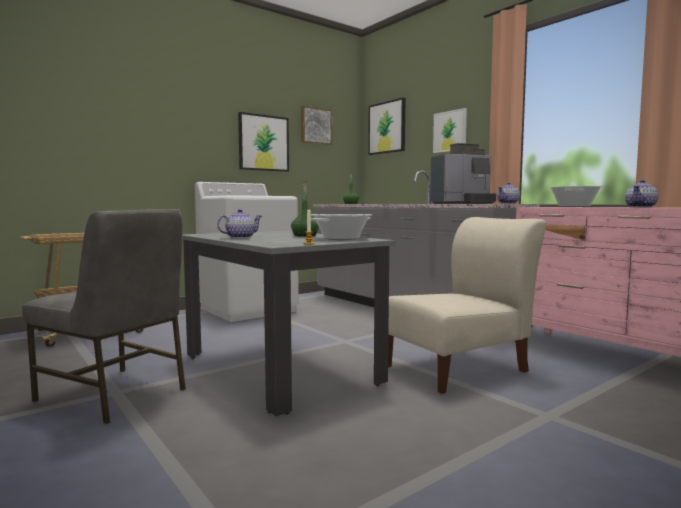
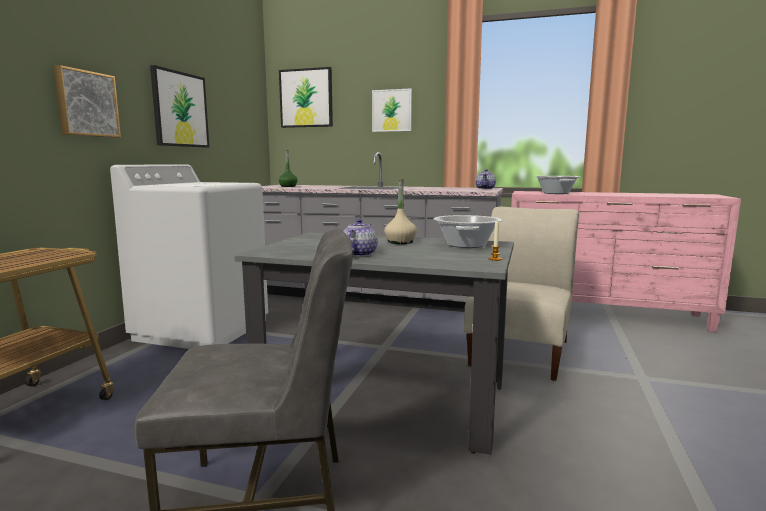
camera: 35 degrees left, 5 degrees up
green bottle [291,181,319,237] -> beige bottle [384,179,417,244]
picture [301,106,332,145] -> picture moved to [53,65,121,138]
coffee machine [430,143,496,204] -> none
teapot [625,180,658,207] -> none

